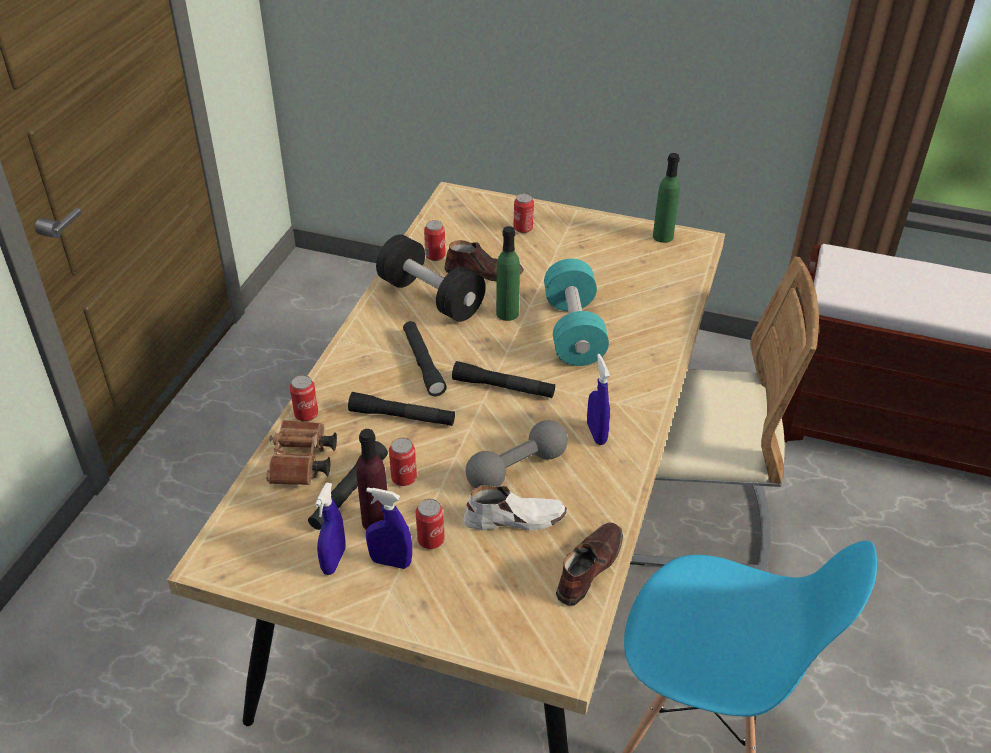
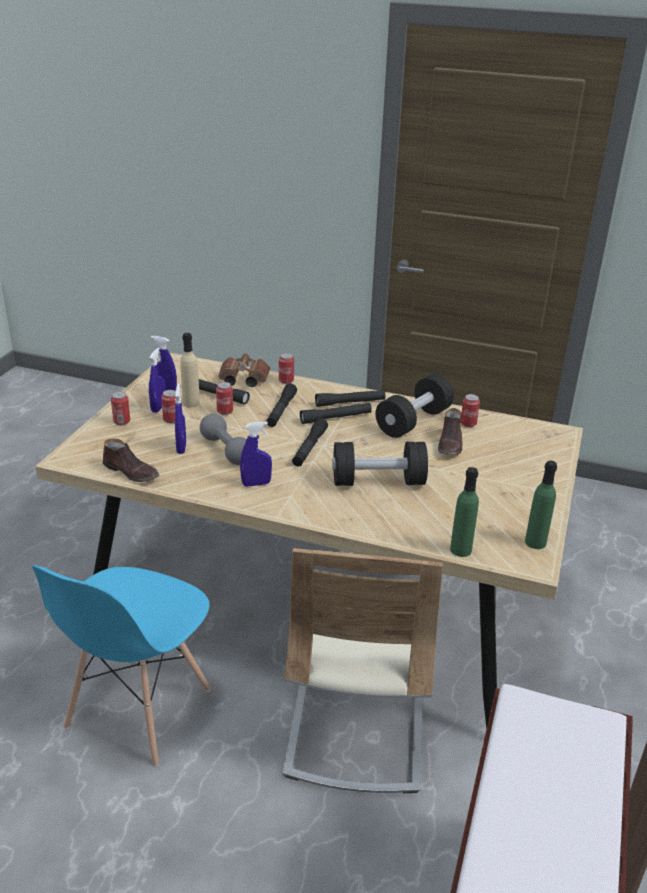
camera: 90 degrees right, 10 degrees down
purple bottle [356,429,387,530] -> beige bottle [180,333,200,408]
white shoe [463,485,567,531] -> blue spray bottle [175,384,186,454]
green bottle [496,226,520,321] -> green bottle moved to [450,467,479,557]
can [513,193,534,233] -> can moved to [111,392,130,425]
turquoise dumbbell [544,259,609,366] -> black dumbbell [332,442,428,486]
none -> black flashlight [315,390,386,407]

